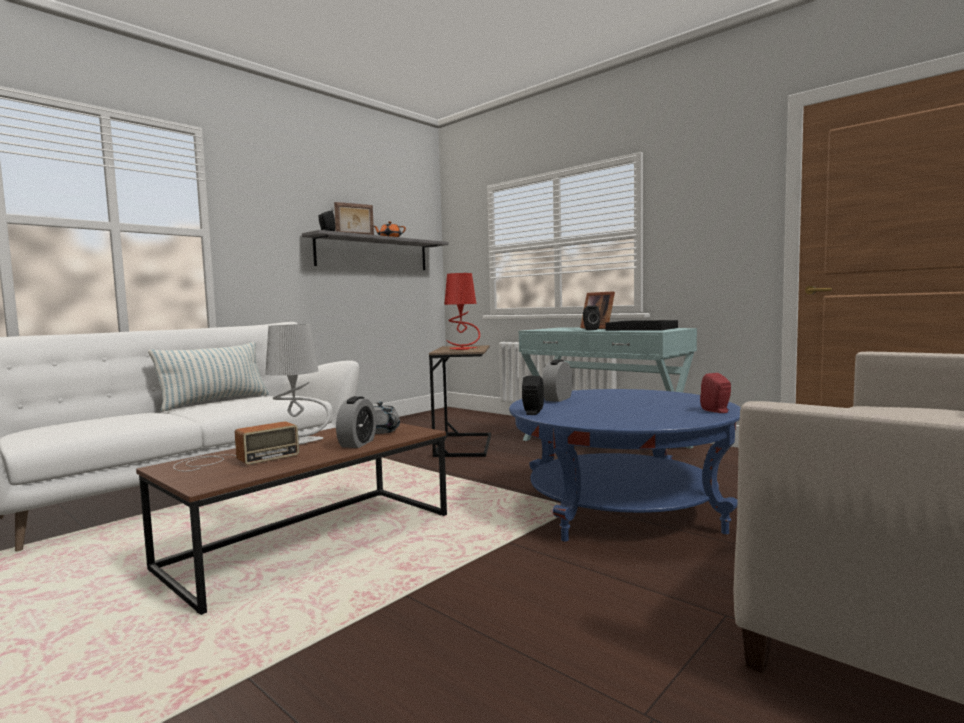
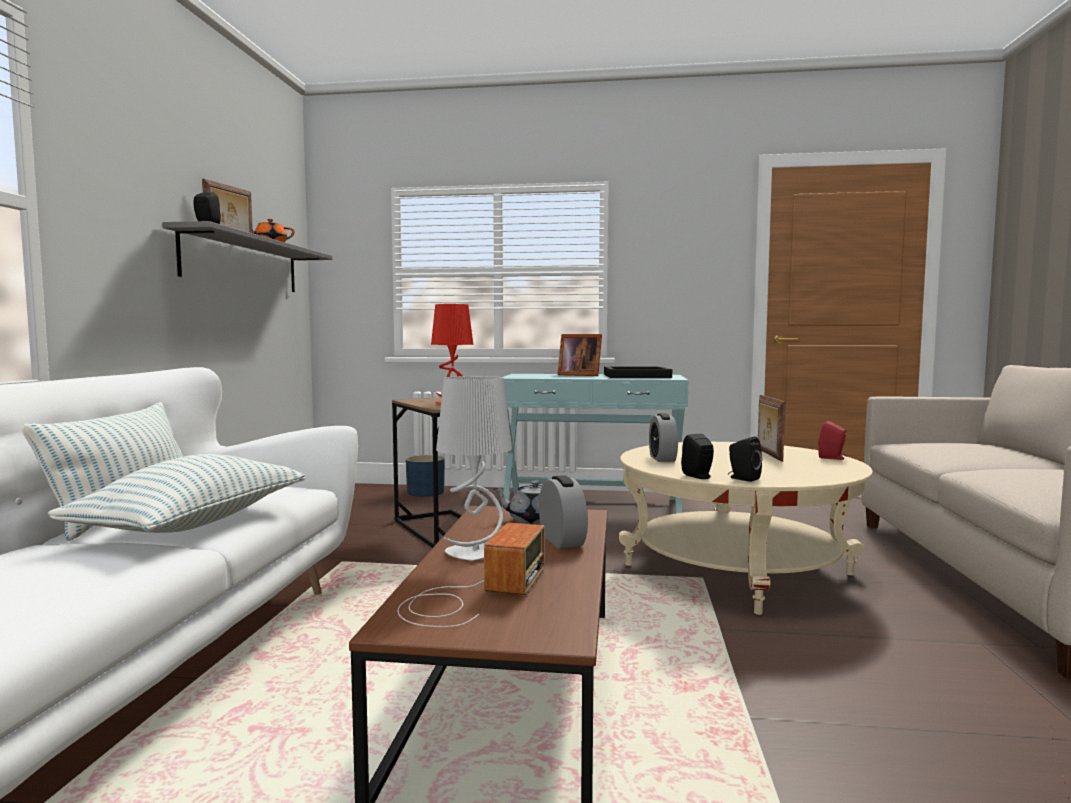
camera: 35 degrees left, 0 degrees up
blue coffee table [509,389,741,542] -> beige coffee table [619,442,873,615]
black speaker [583,306,600,330] -> black speaker moved to [728,437,762,482]
none -> pillow [48,454,305,533]
none -> blue planter [406,455,445,497]
none -> picture frame [758,395,785,462]

